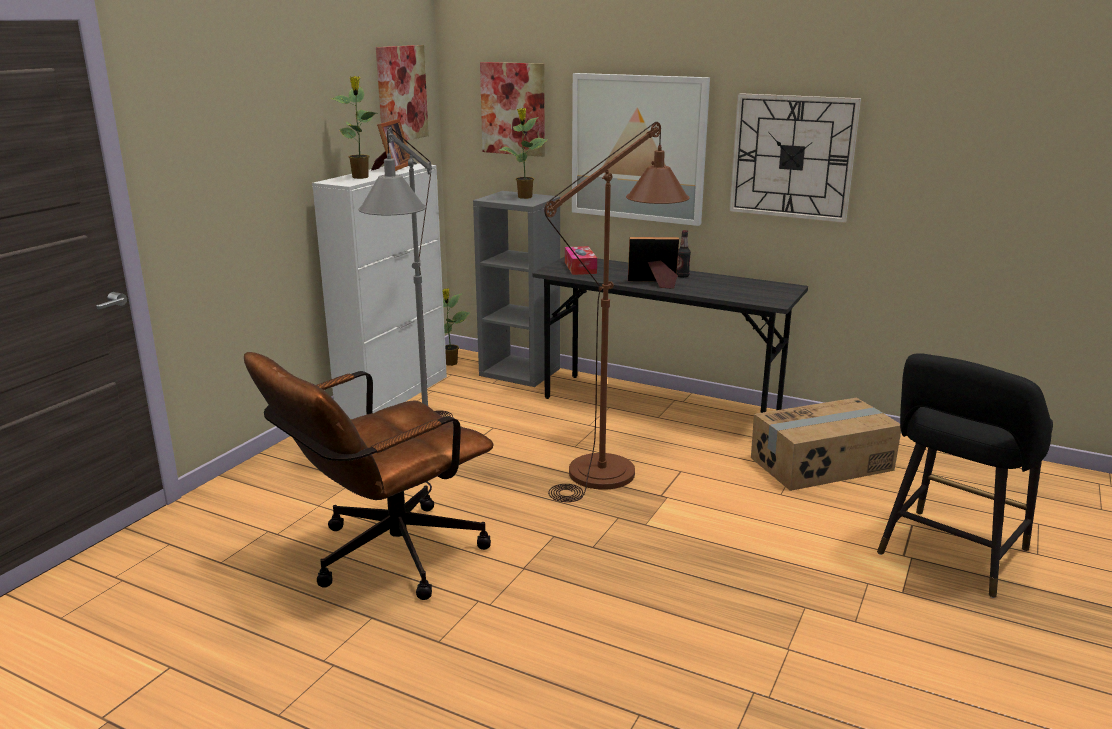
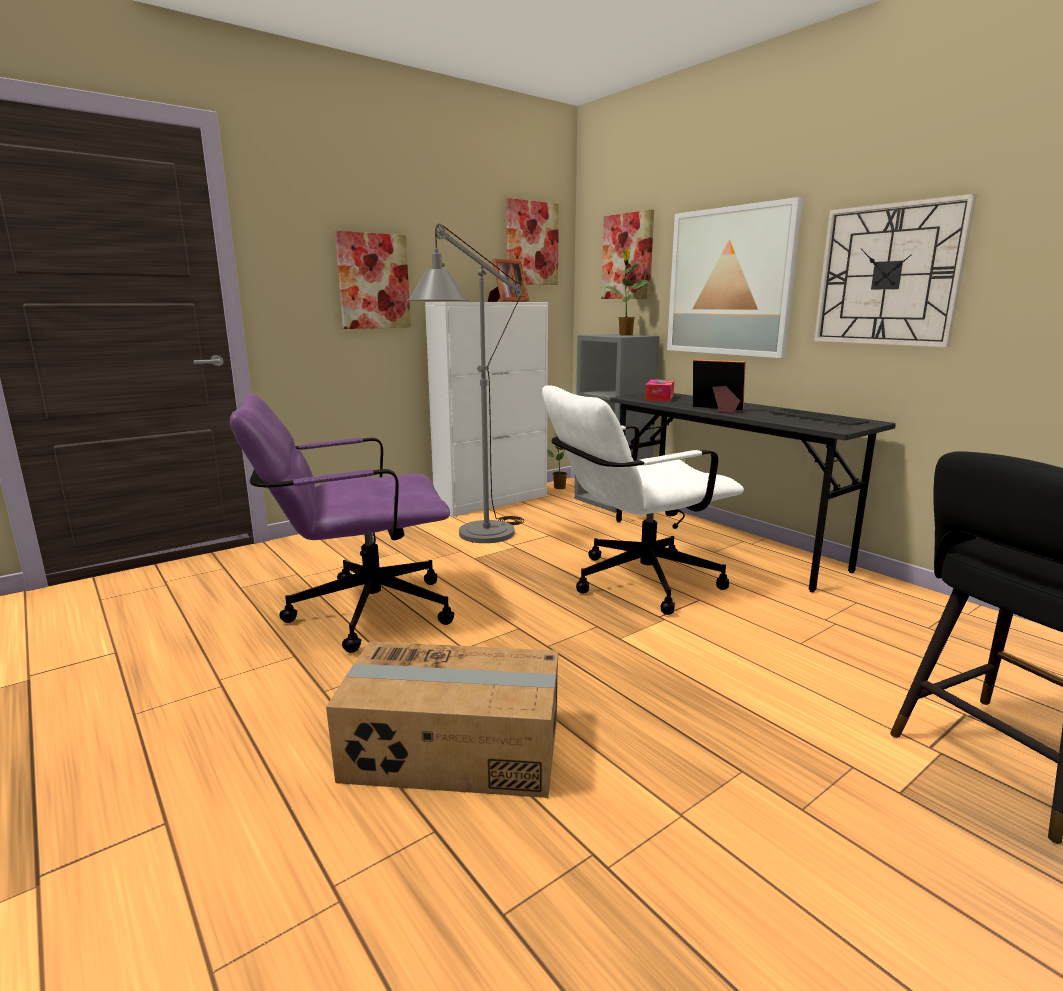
camera: 25 degrees right, 5 degrees down
brown office chair [244,352,494,600] -> purple office chair [230,394,454,653]
potted plant [332,76,377,179] -> none
brown floor lamp [544,122,690,502] -> white office chair [542,386,744,615]
bottle [677,230,691,278] -> none
cardboard box [751,398,901,491] -> cardboard box moved to [326,641,558,798]
none -> picture [335,231,411,329]
none -> keyboard [769,409,869,426]

